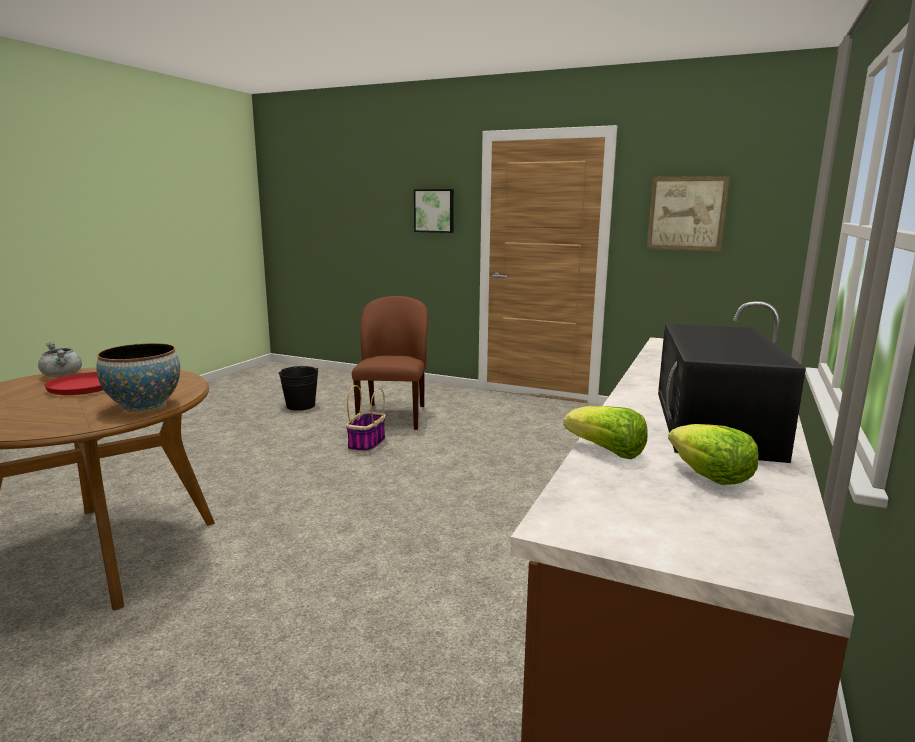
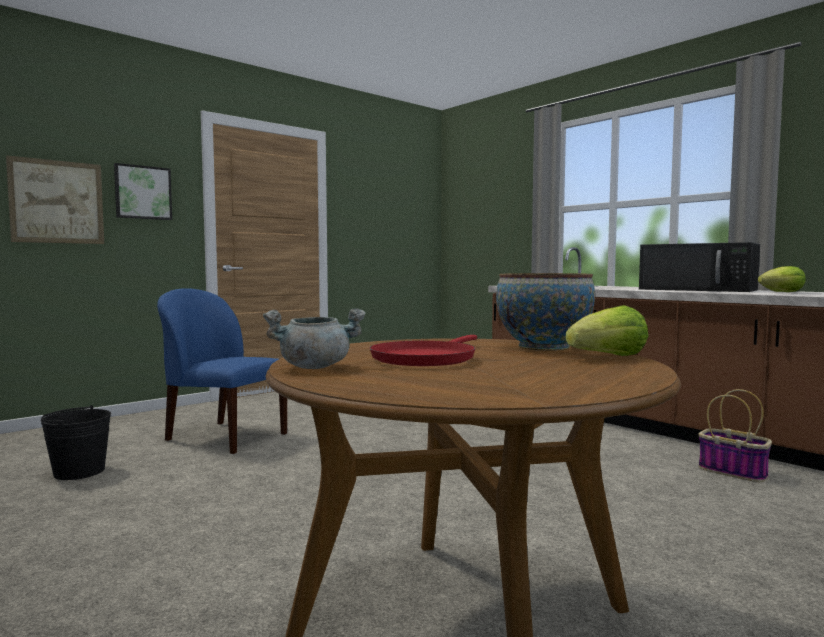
camera: 65 degrees left, 10 degrees down
basket [346,385,386,452] -> basket moved to [699,389,772,482]
brown chair [352,296,428,430] -> blue chair [157,288,287,454]
lettuce [564,406,648,459] -> lettuce moved to [566,305,648,356]
picture [647,176,730,251] -> picture moved to [6,155,104,244]

